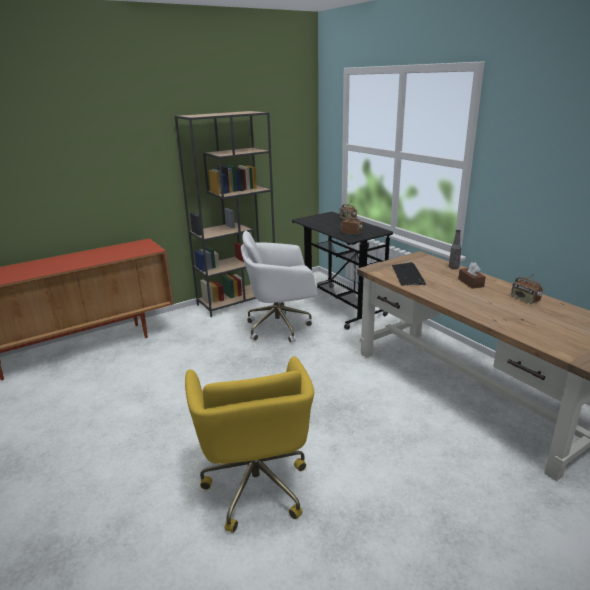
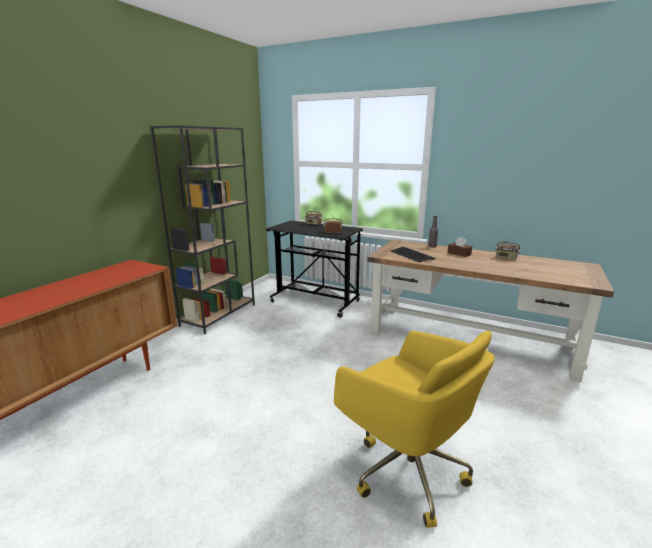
camera: 30 degrees left, 5 degrees down
white office chair [241,231,318,343] -> none

